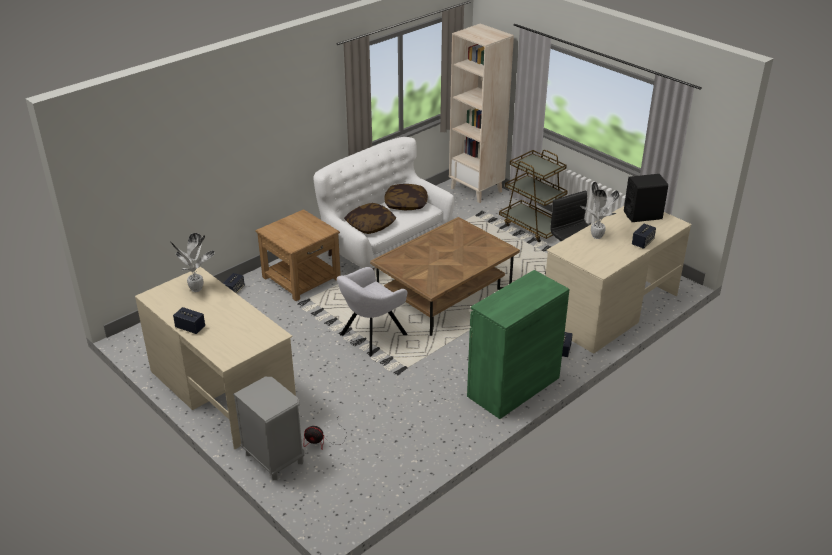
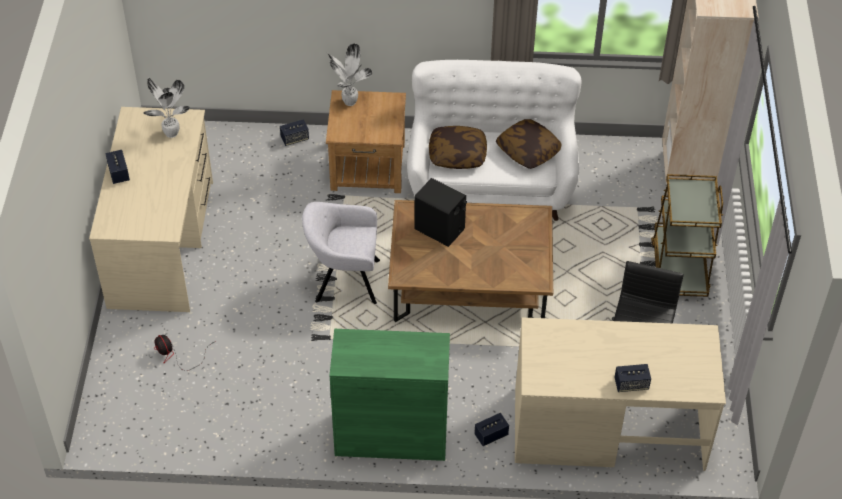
camera: 45 degrees right, 15 degrees up
grey nightstand [233,377,305,480] -> none
potted plant [580,182,619,239] -> potted plant moved to [326,43,372,106]
black speaker [624,174,668,222] -> black speaker moved to [414,178,467,247]

